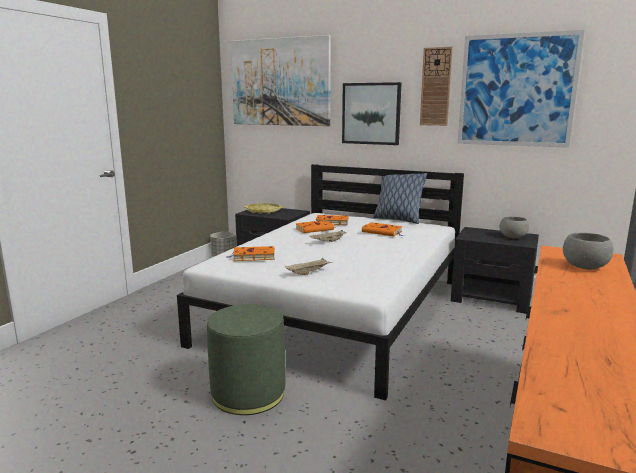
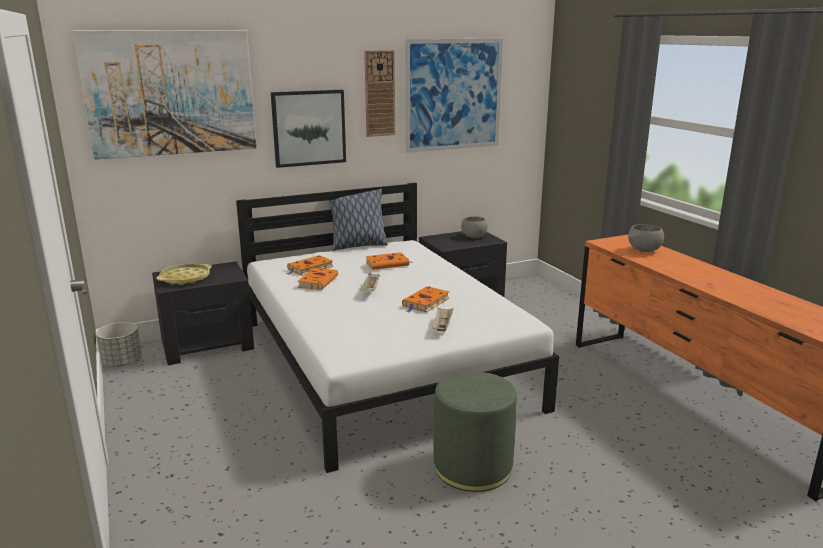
camera: 50 degrees left, 5 degrees up
orange book [226,246,275,261] -> orange book moved to [402,286,449,312]

